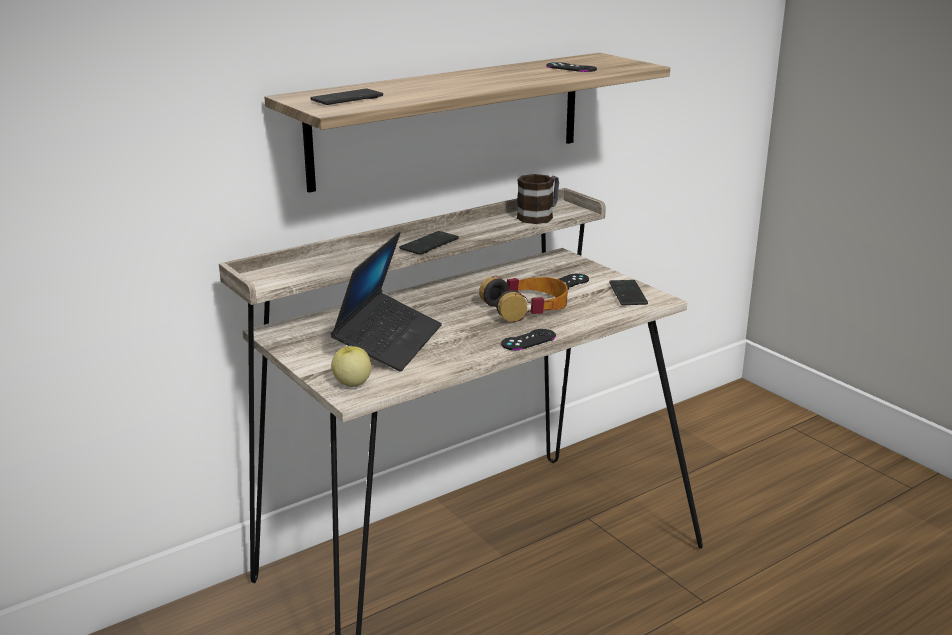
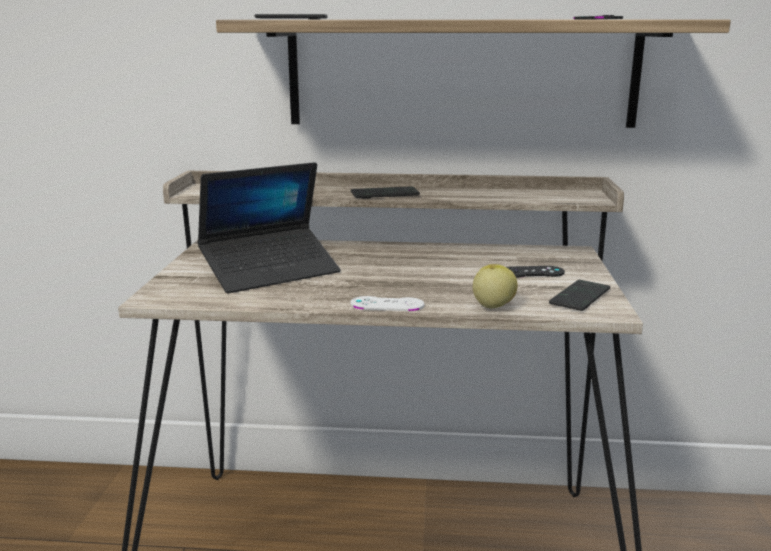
camera: 40 degrees right, 5 degrees down
apple [331,346,371,387] -> apple moved to [473,264,518,309]
headphones [479,276,568,322] -> none
black game controller [501,329,556,350] -> white game controller [351,296,424,311]
mug [517,174,559,224] -> none

